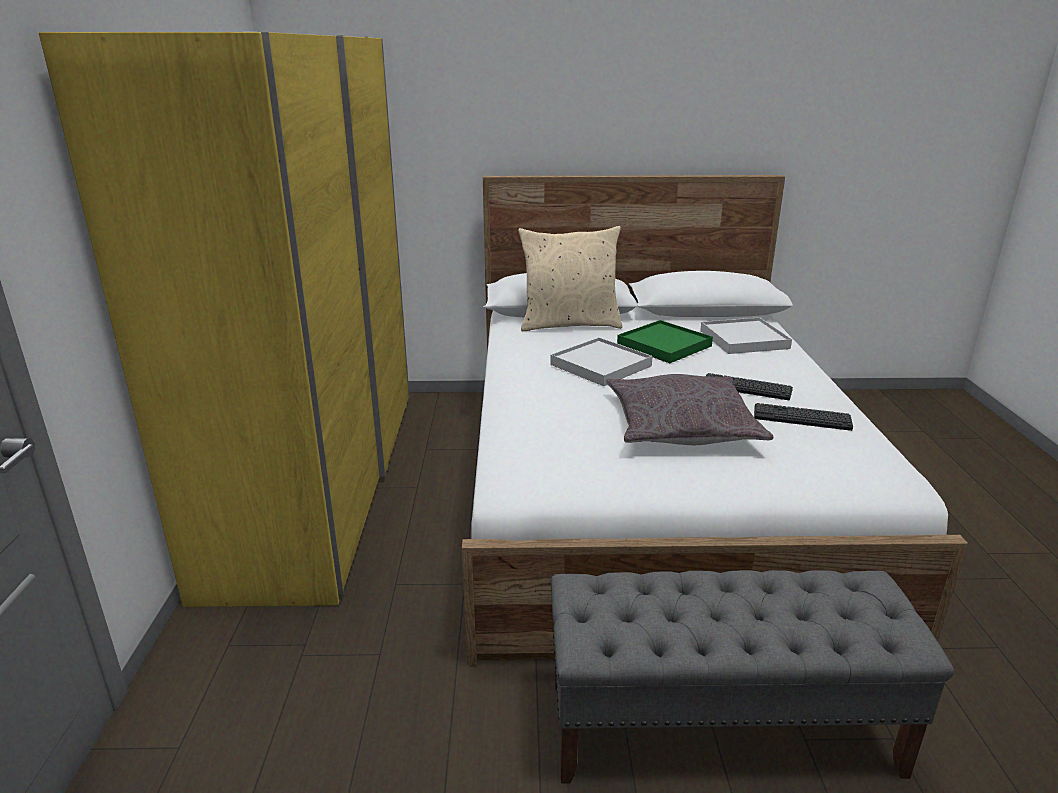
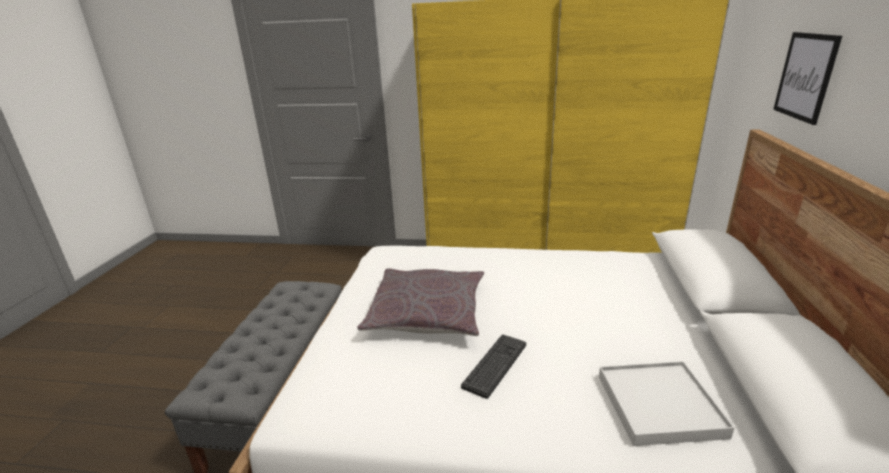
camera: 100 degrees right, 0 degrees up
beige pillow [518,226,622,331] -> none
white tray [550,337,653,386] -> none
green tray [617,320,713,363] -> none
keyboard [754,403,853,431] -> none
none -> picture [773,32,842,125]

